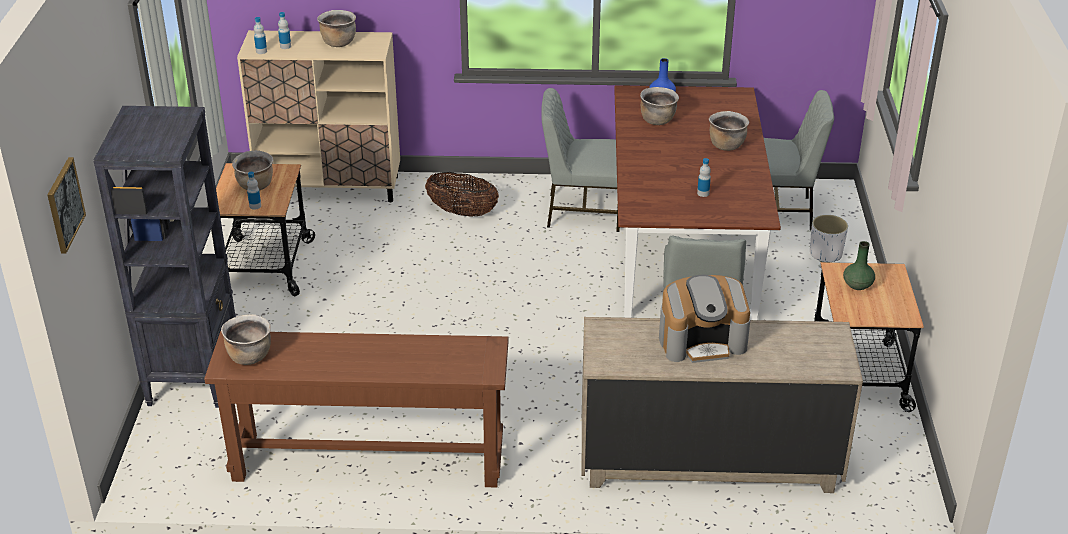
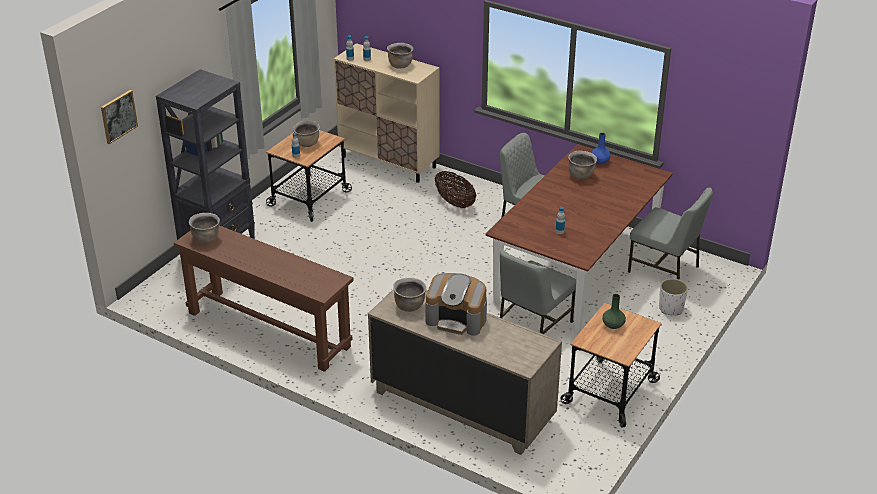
camera: 30 degrees right, 0 degrees up
brown cooking pot [709,111,749,151] -> brown cooking pot moved to [393,278,426,312]

